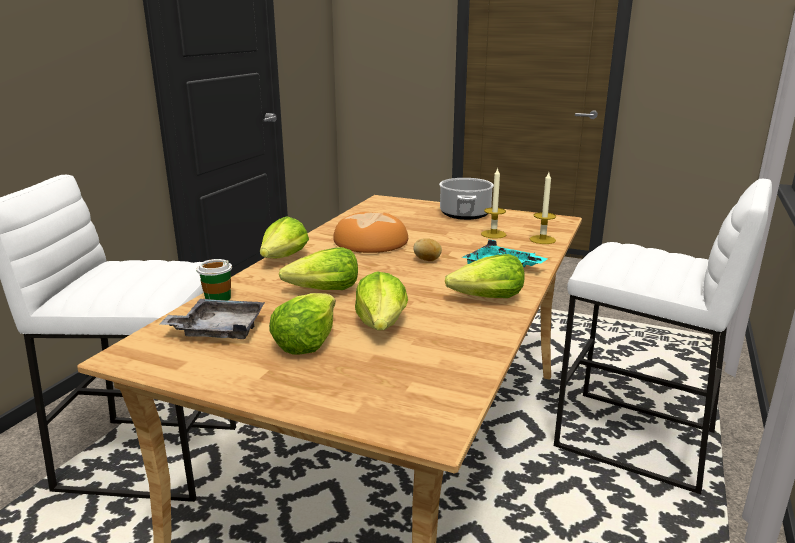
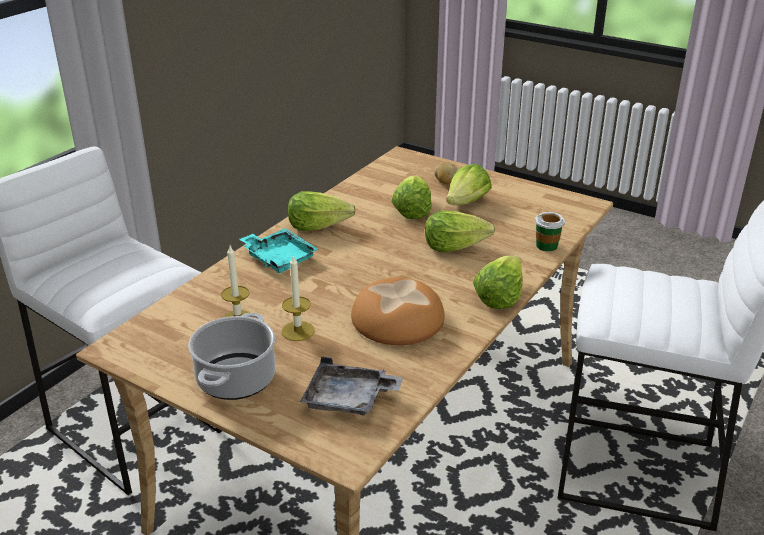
camera: 170 degrees left, 10 degrees up
grey tray [160,299,265,339] -> grey tray moved to [300,357,403,416]
potato [413,238,442,261] -> potato moved to [434,162,458,184]
candle [530,173,556,244] -> candle moved to [282,254,315,341]

